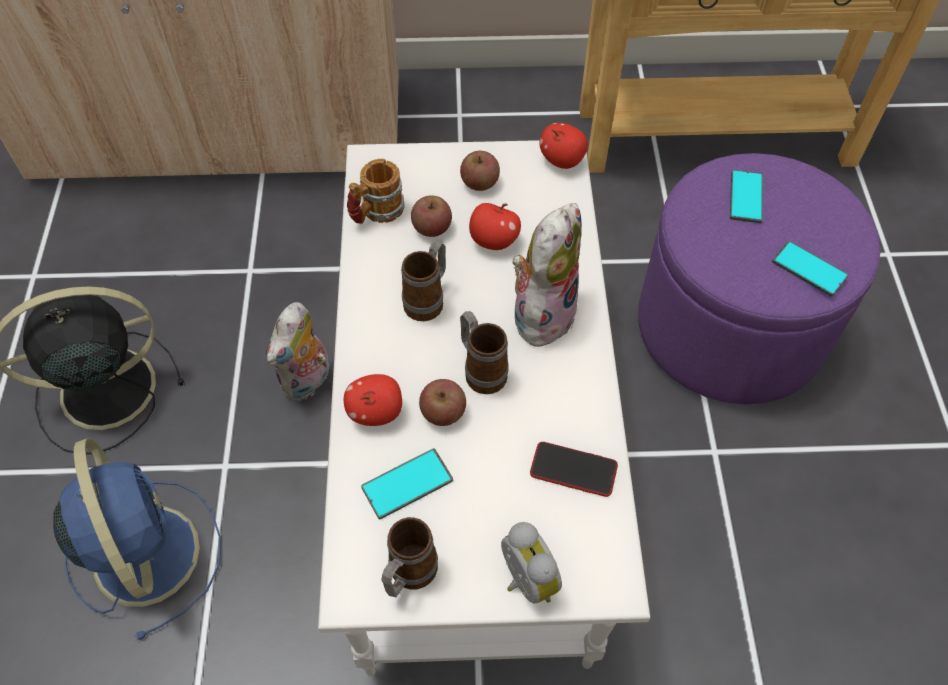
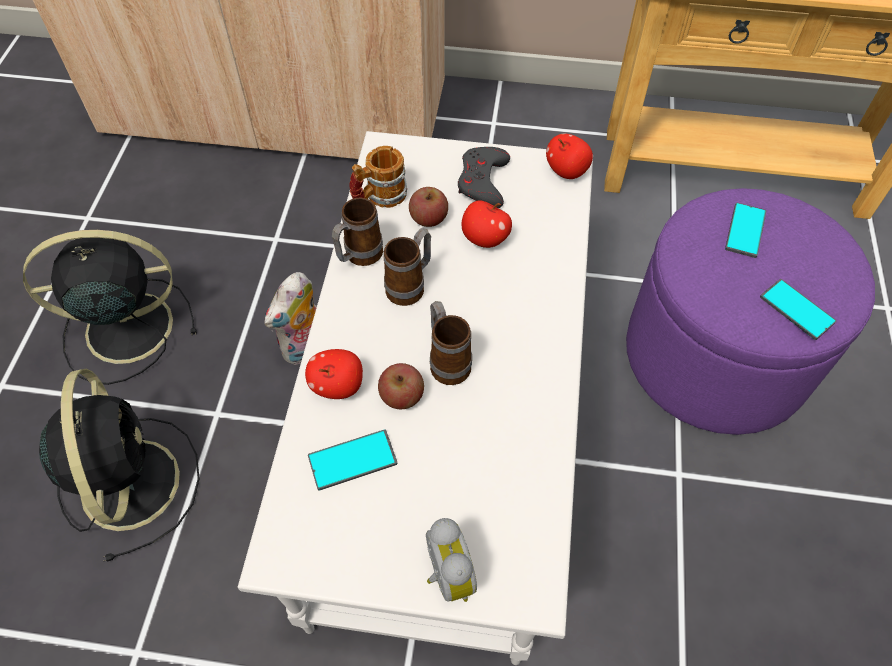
camera: 10 degrees right, 0 degrees up
blue fan [53,437,221,641] -> black fan [39,369,200,561]
mug [381,517,438,597] -> mug moved to [332,197,383,266]
apple [460,151,500,191] -> grey game controller [458,147,510,208]
plush toy [512,203,582,353] -> none
phone [530,442,618,497] -> none

